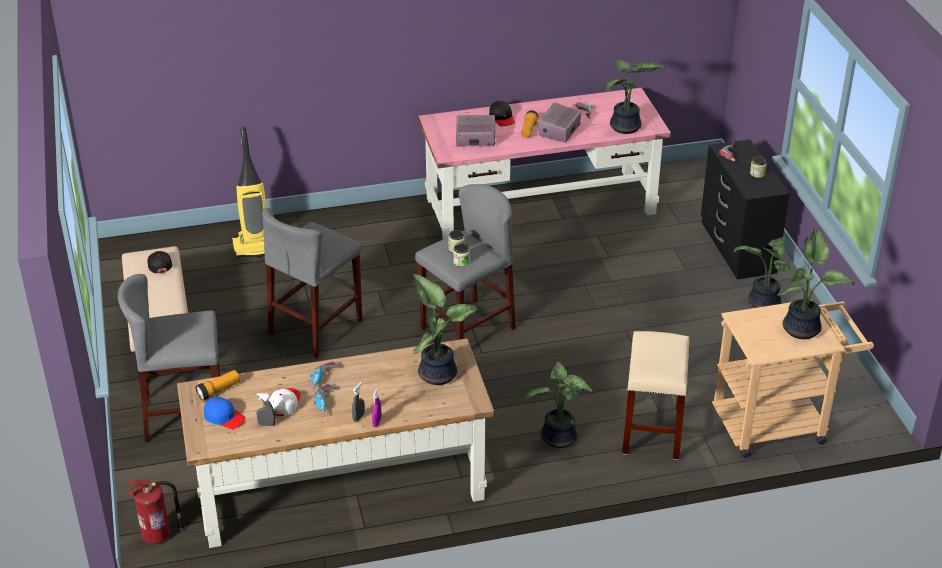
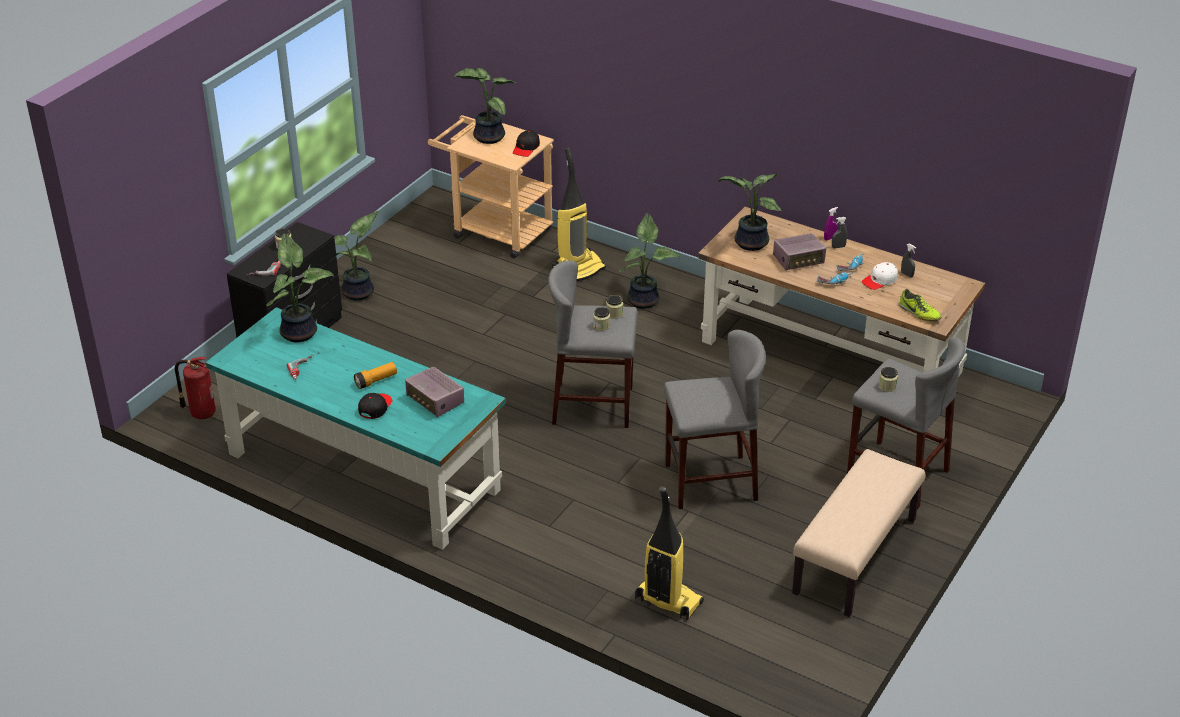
camera: 135 degrees left, 0 degrees up
fire extinguisher [127,480,184,544] -> fire extinguisher moved to [175,357,216,419]
black cap [148,251,172,273] -> black cap moved to [513,130,540,157]
flashlight [196,370,240,401] -> shoe [899,289,941,321]
blue cap [204,397,245,429] -> none
pink desk [418,88,671,239] -> turquoise desk [205,307,506,550]
radio [539,103,581,143] -> radio moved to [773,233,826,271]
beige stool [622,331,690,460] -> vacuum cleaner [552,148,606,281]
none -> jar [878,367,898,392]

